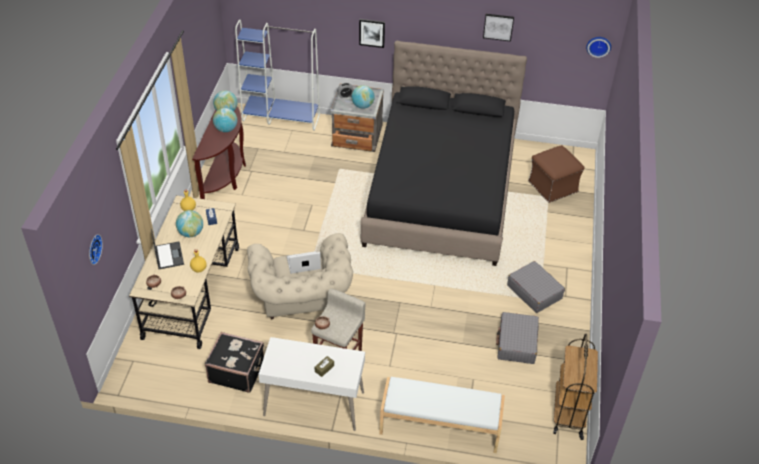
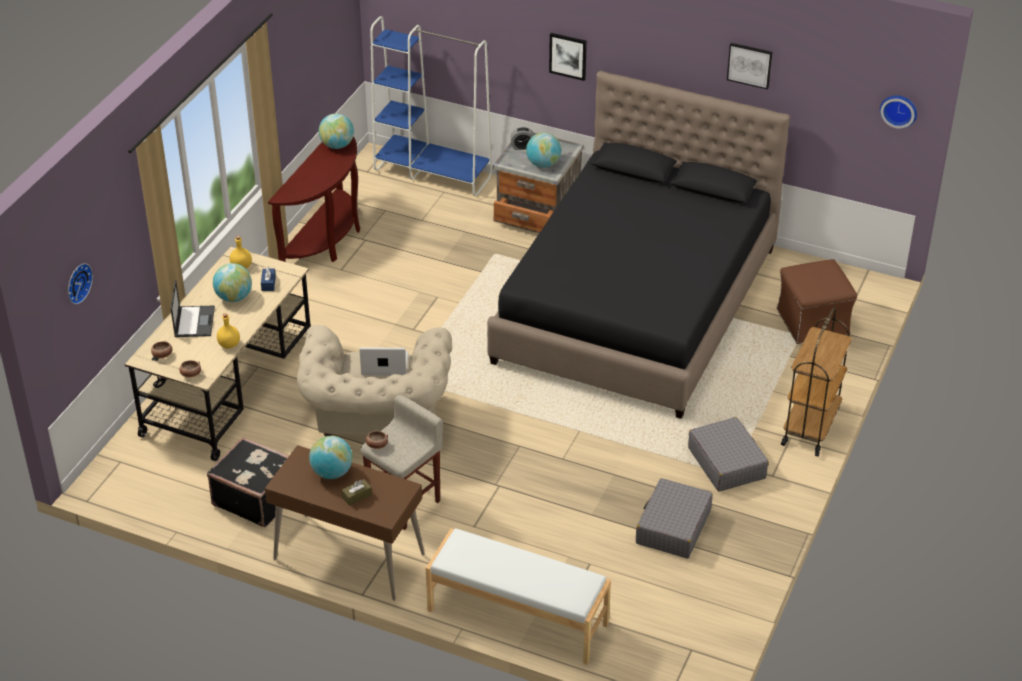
camera: 15 degrees right, 5 degrees down
globe [213,108,237,132] -> globe moved to [309,436,353,479]
white desk [259,337,365,431] -> brown desk [265,445,425,601]
brown cart [553,334,598,440] -> brown cart moved to [781,307,852,457]

